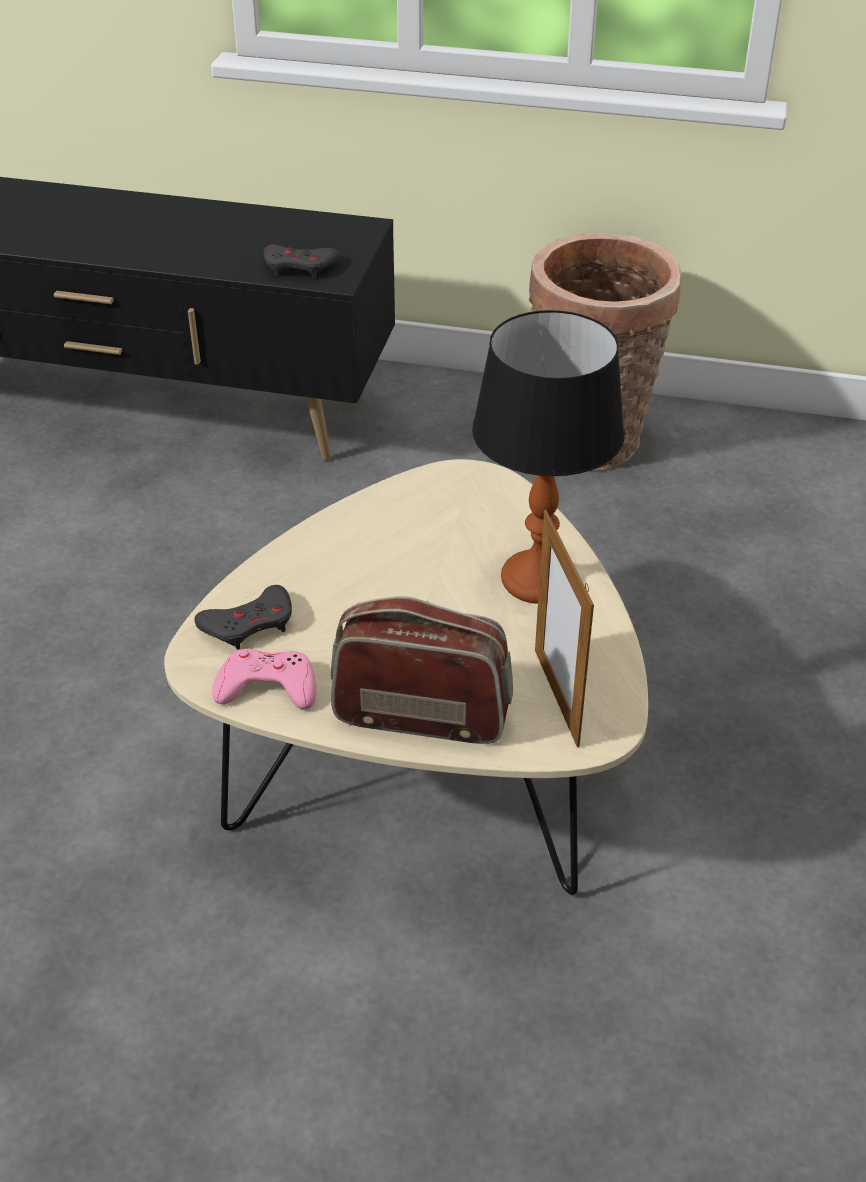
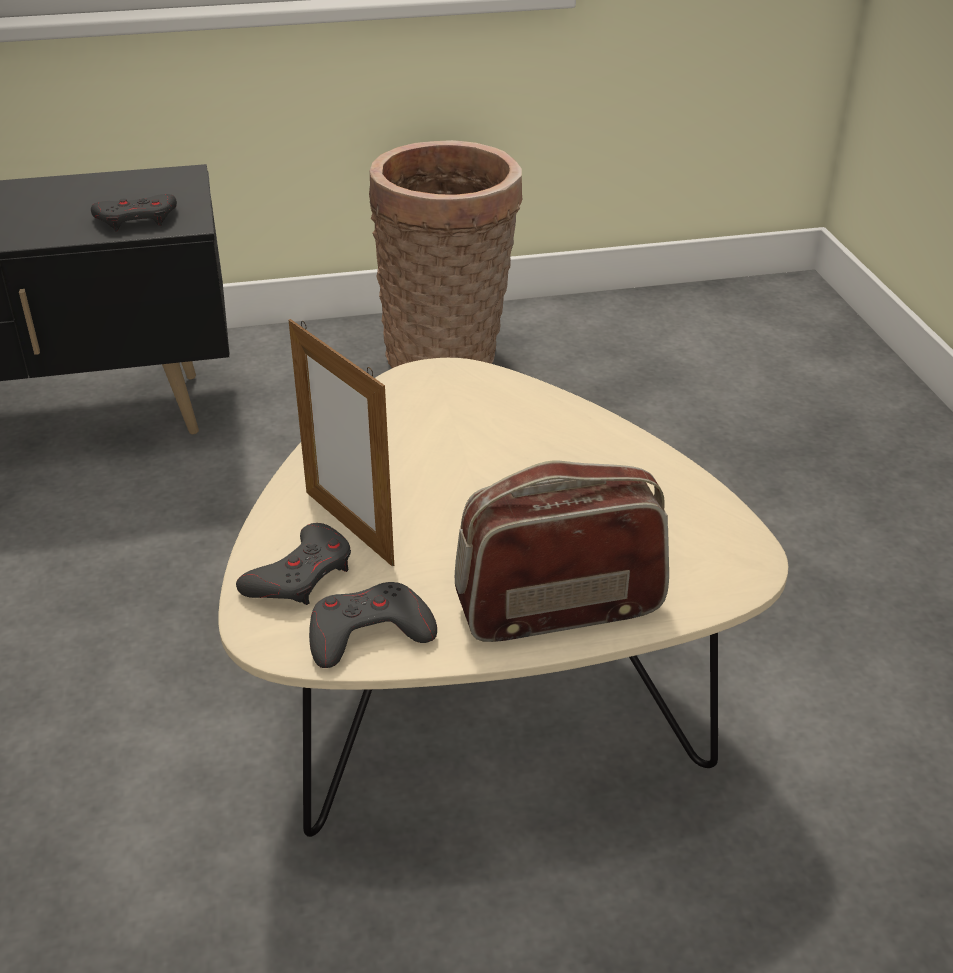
camera: 25 degrees left, 5 degrees down
pink game controller [212,649,316,709] -> grey game controller [309,582,437,668]
table lamp [472,310,625,604] -> none
picture frame [535,510,594,748] -> picture frame moved to [289,319,394,566]

